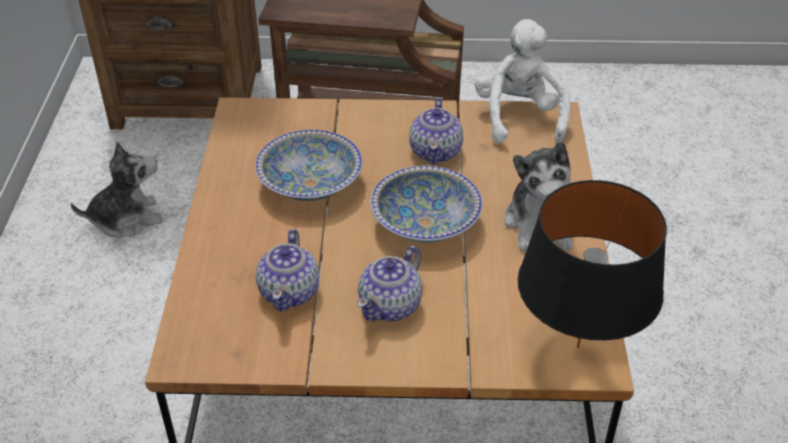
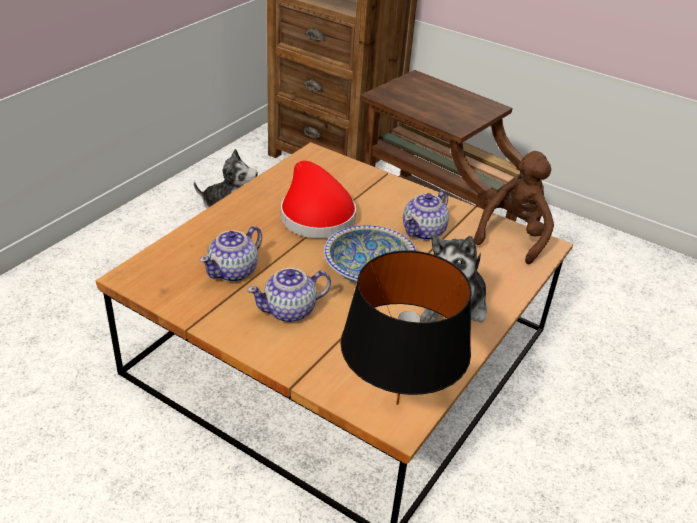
camera: 30 degrees right, 5 degrees down
bowl [255,130,363,201] -> red hat [281,161,356,238]
white plush toy [475,19,571,144] -> brown plush toy [474,151,554,264]

